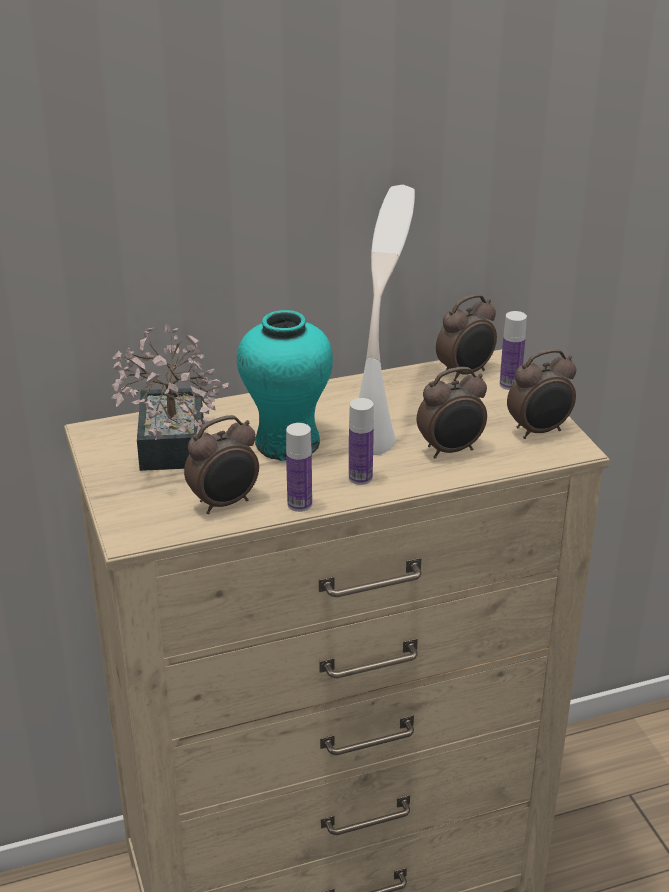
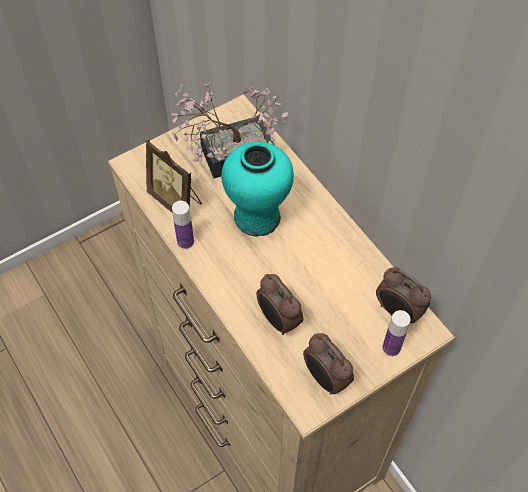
camera: 75 degrees right, 25 degrees up
alarm clock [184,415,259,514] -> picture frame [146,139,202,212]
bottle [349,398,374,485] -> none
white table lamp [359,185,415,455] -> none

